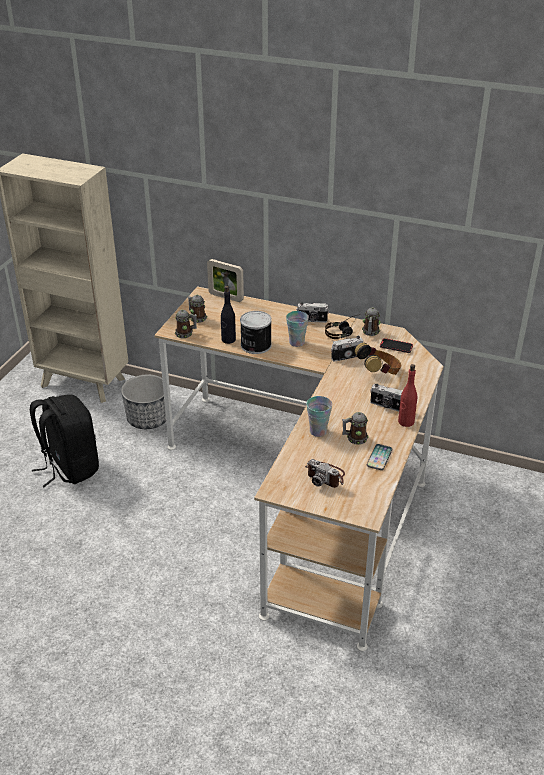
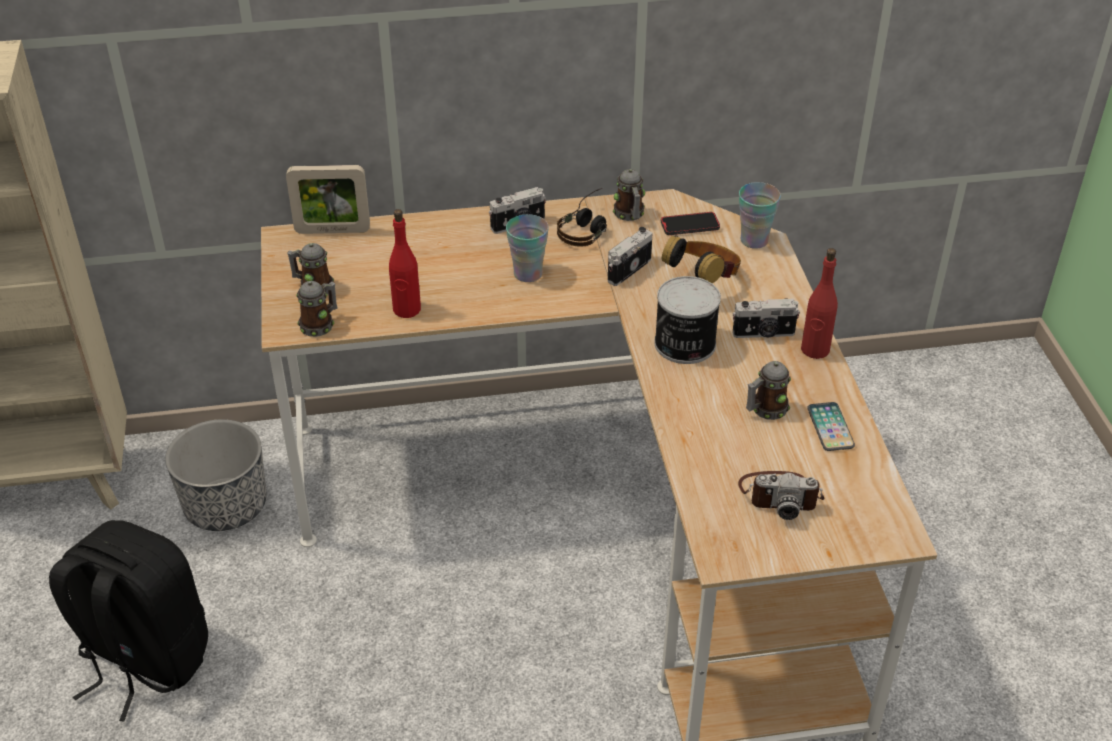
camera: 30 degrees left, 5 degrees up
black bottle [221,286,236,344] -> red bottle [389,209,421,318]
can [240,311,272,354] -> can moved to [654,276,721,364]
cup [307,396,332,437] -> cup moved to [739,182,781,249]

